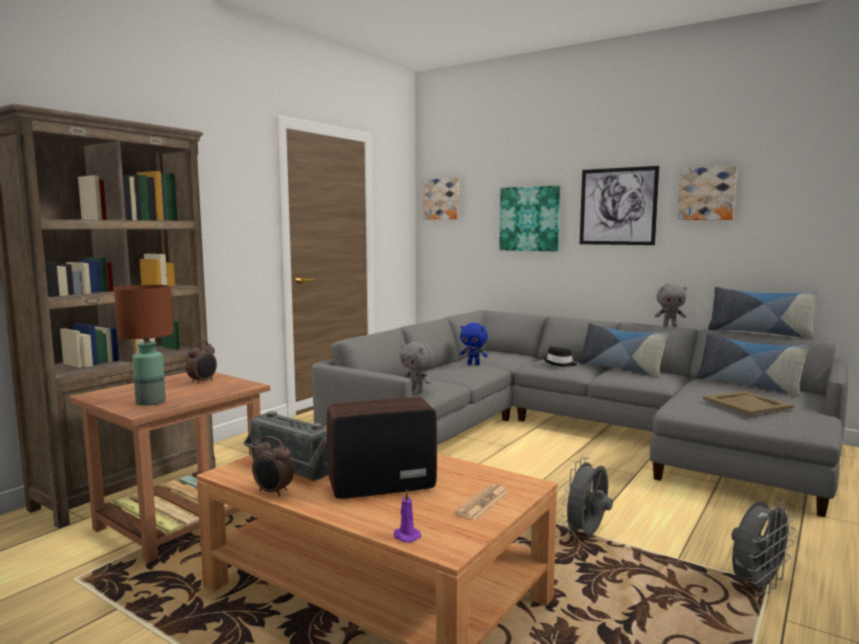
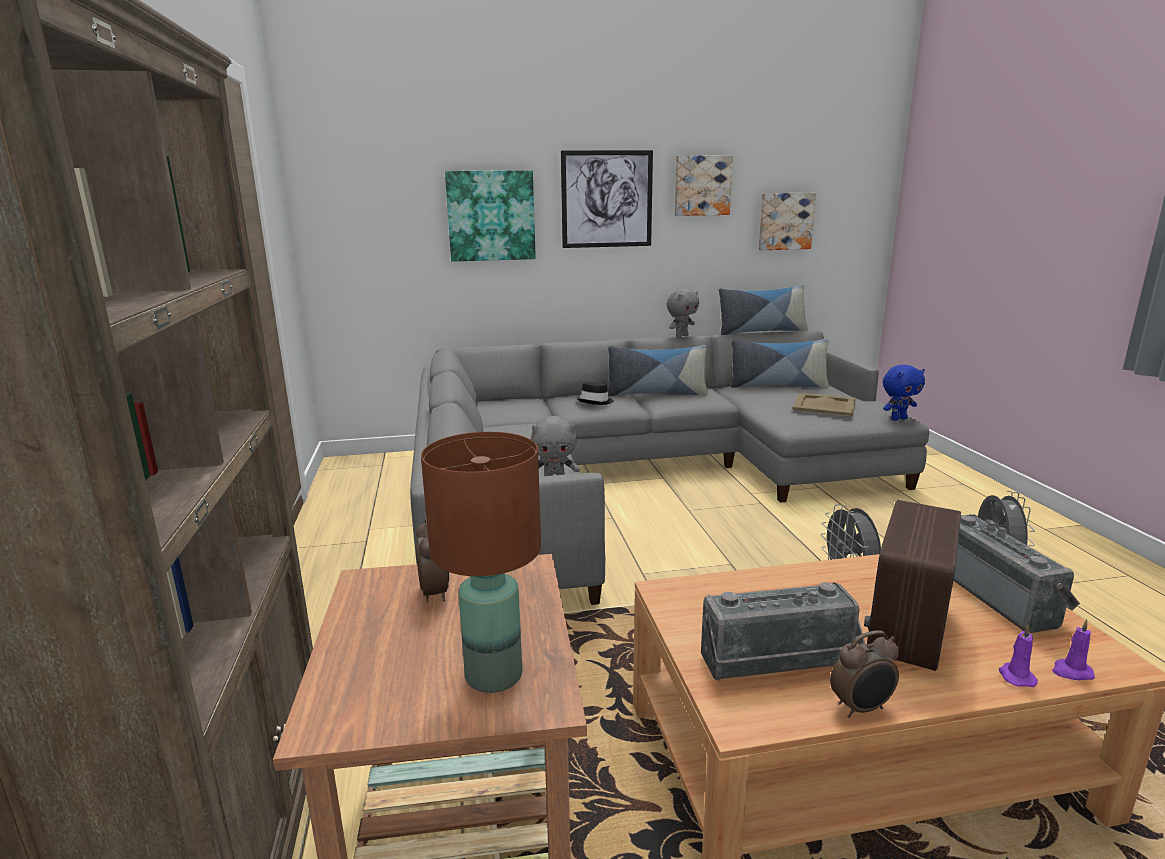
camera: 45 degrees left, 10 degrees up
picture [423,178,459,219] -> picture moved to [759,193,816,250]
newspaper [455,484,509,520] -> radio [953,514,1080,633]
blue plush toy [460,323,488,365] -> blue plush toy moved to [883,365,925,421]
none -> purple candle [999,624,1038,687]

